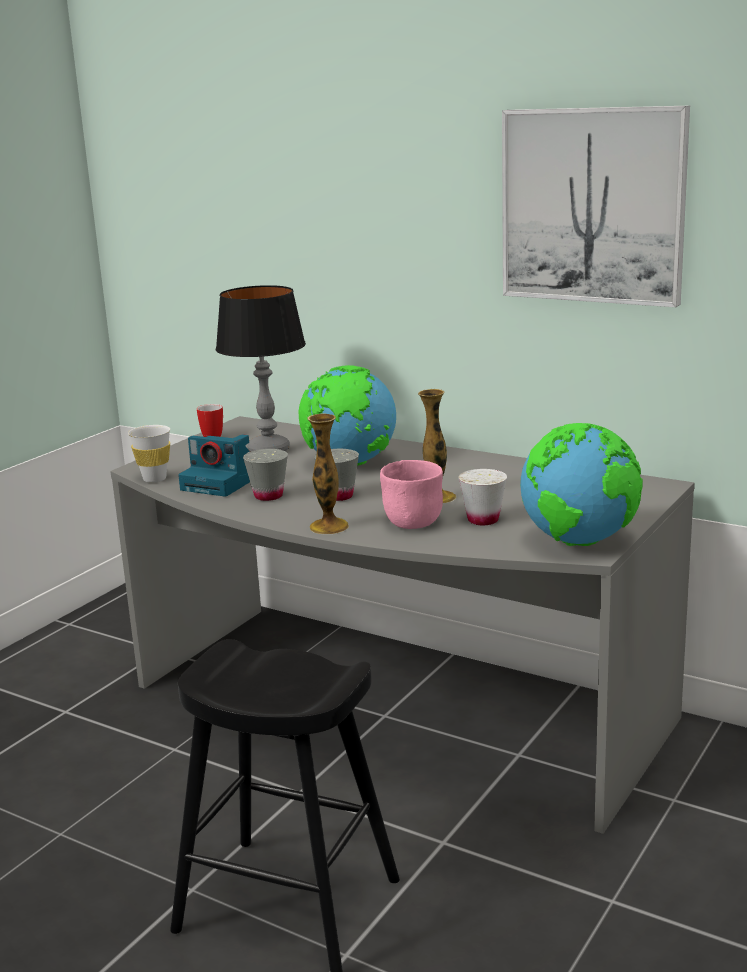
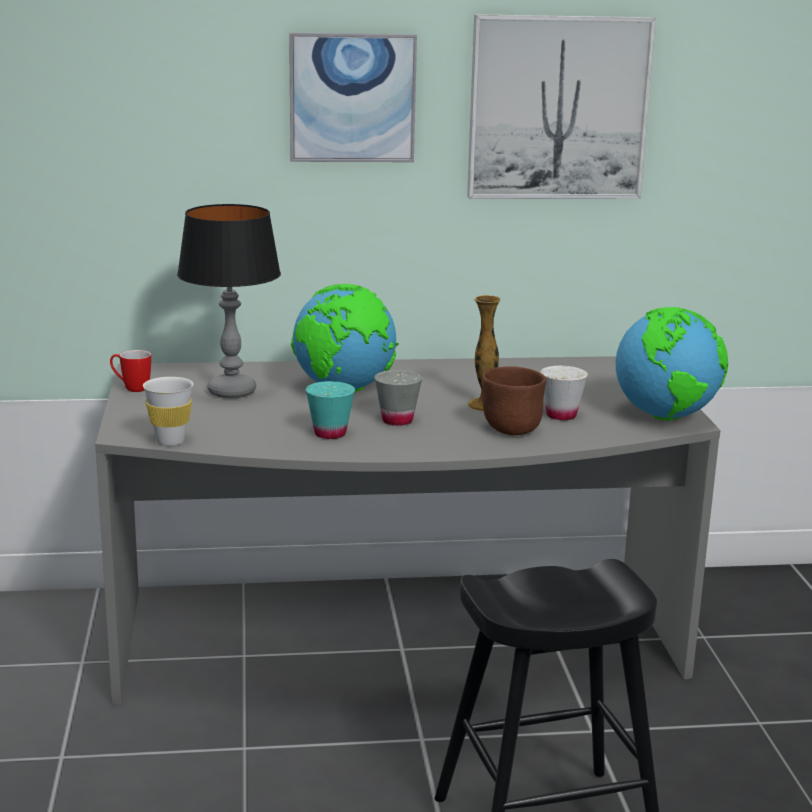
camera: 40 degrees left, 0 degrees up
camera [178,434,250,497] -> none
grey cup [243,449,288,501] -> turquoise cup [306,381,355,439]
vase [308,413,349,534] -> none
pink bowl [380,460,443,529] -> brown bowl [482,366,546,435]
none -> picture [289,32,417,162]

